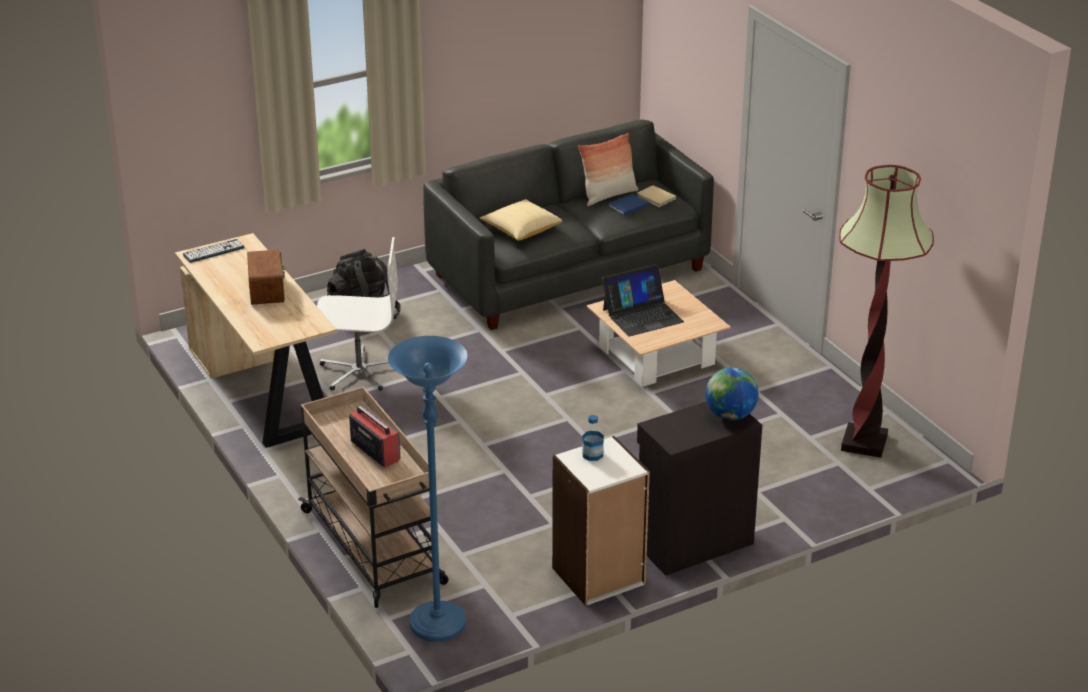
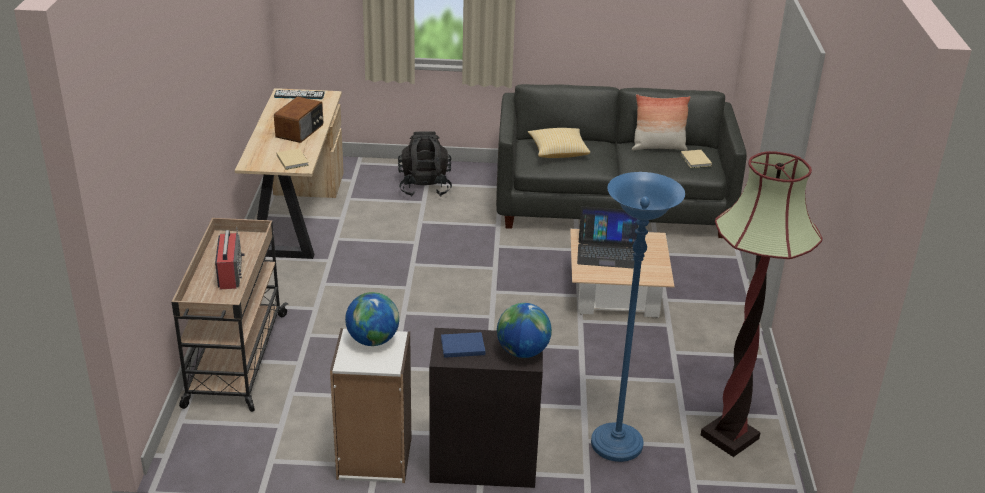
camera: 30 degrees right, 0 degrees up
white office chair [317,237,398,391] -> none
blue floor lamp [388,336,468,642] -> blue floor lamp moved to [591,172,685,462]
bottle [582,415,604,461] -> globe [345,292,399,346]
blue book [608,194,648,216] -> blue book moved to [441,332,485,358]
none -> beige book [277,149,309,170]

